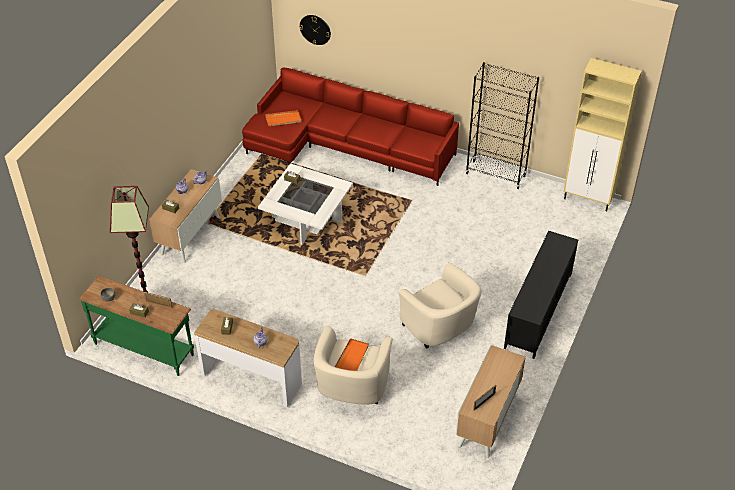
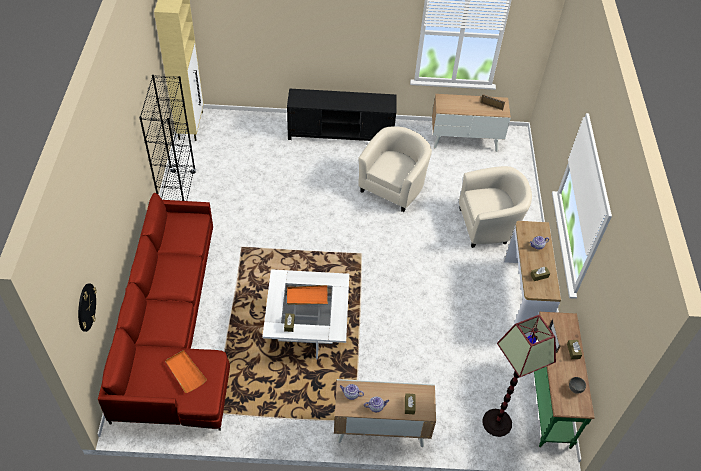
camera: 115 degrees left, 5 degrees up
orange tray [335,338,369,371] -> orange tray moved to [287,285,328,305]

